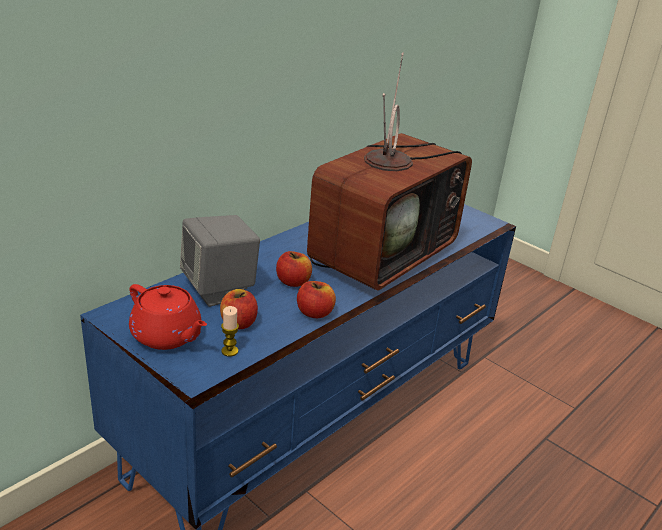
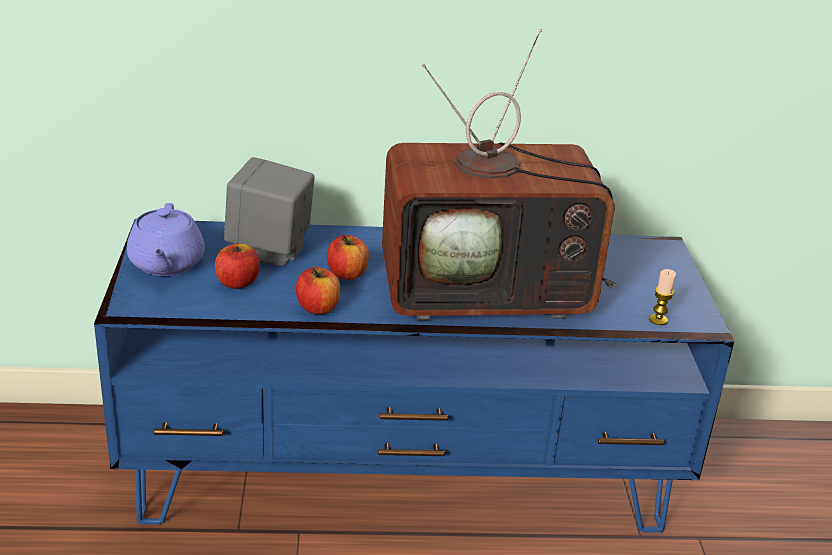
camera: 45 degrees right, 0 degrees up
red teapot [129,284,207,350] -> purple teapot [127,203,205,276]
candle [221,306,239,357] -> candle moved to [649,269,676,325]

